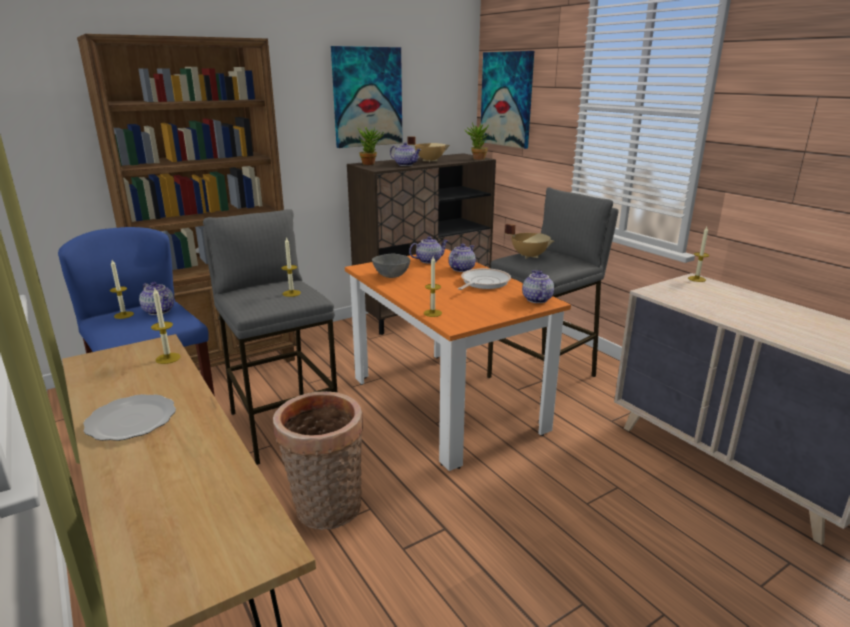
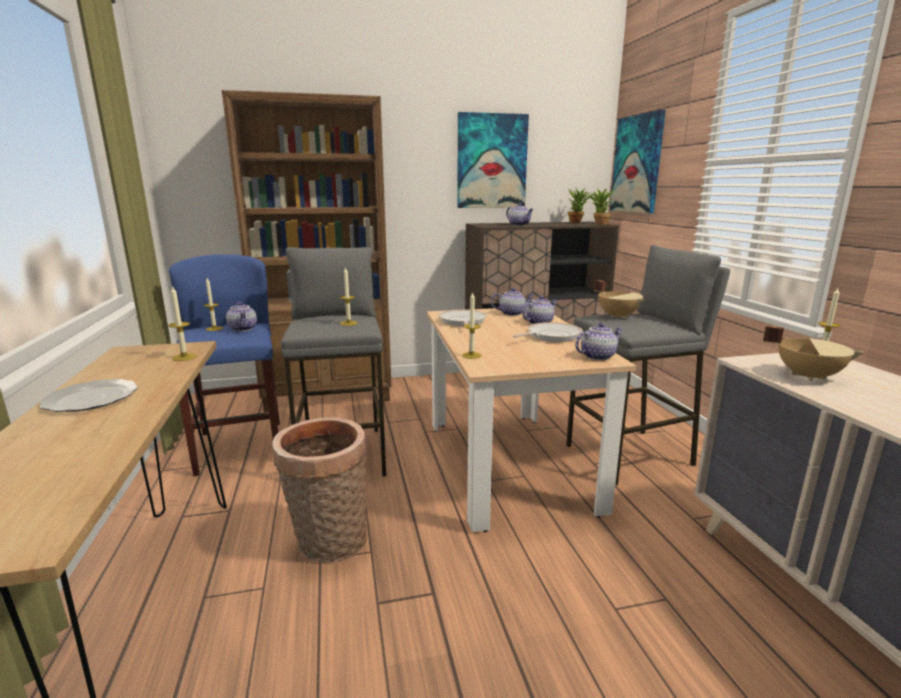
camera: 20 degrees right, 5 degrees down
orange dining table [345,249,571,471] -> beige dining table [427,308,636,532]
potted plant [358,127,384,165] -> potted plant moved to [568,188,594,223]
grey bowl [372,253,410,278] -> frying pan [438,309,487,326]
beige cooking pot [408,136,450,162] -> beige cooking pot moved to [763,326,865,381]
teapot [522,270,554,303] -> teapot turned 45 degrees clockwise [575,323,623,360]

